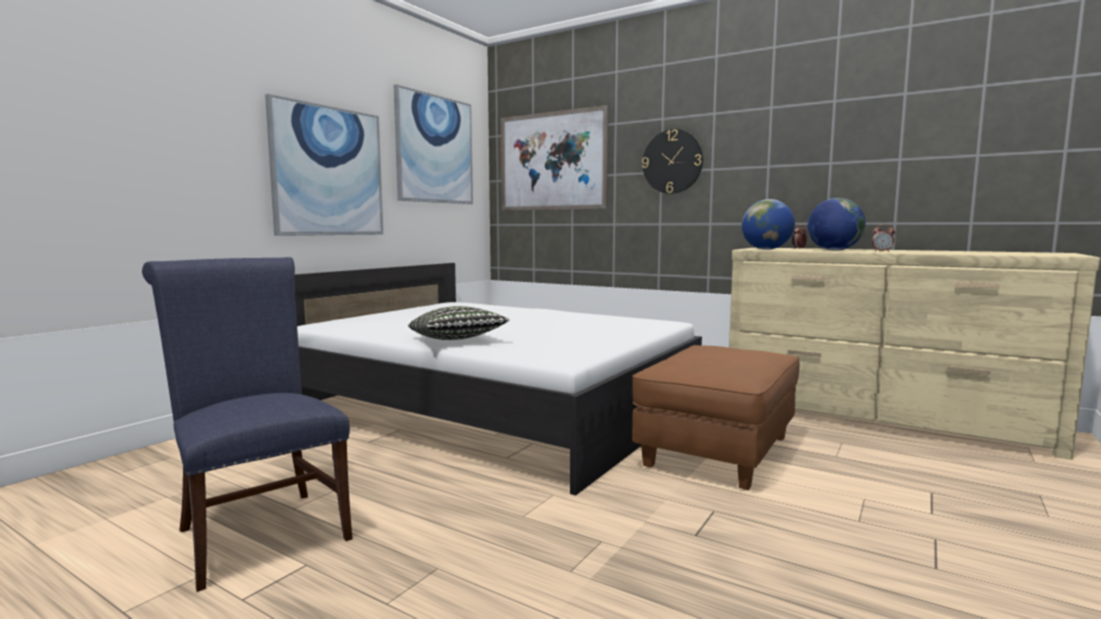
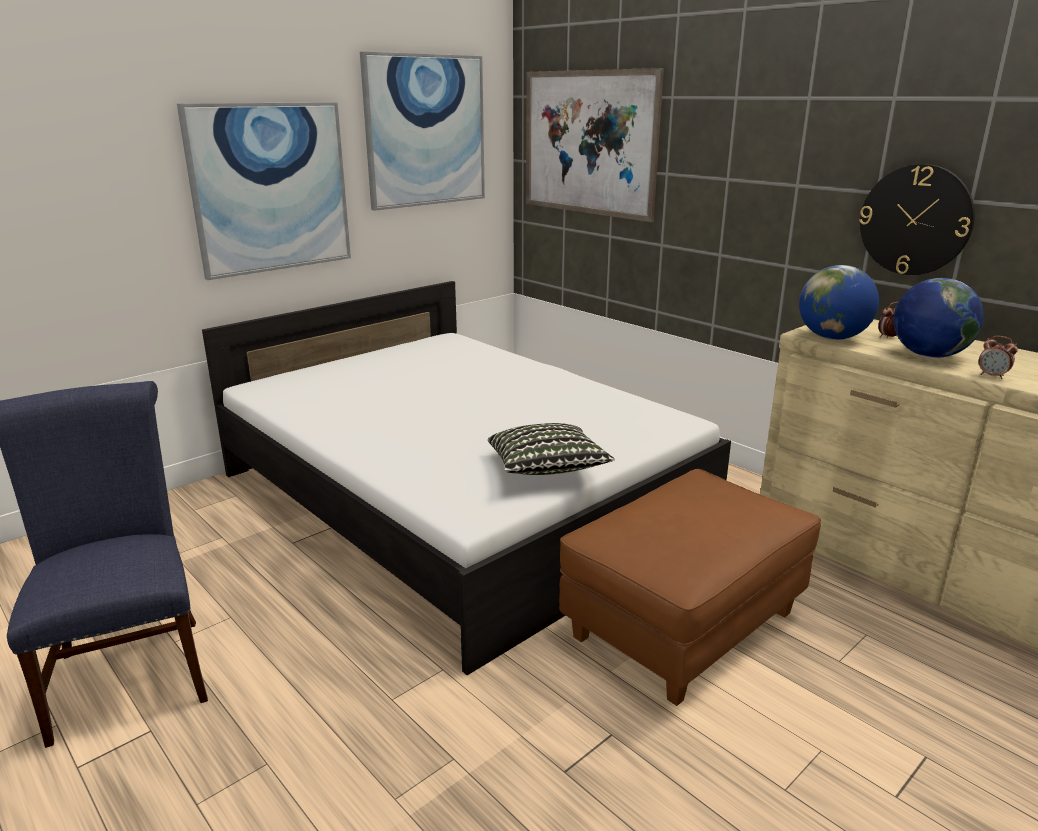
camera: 15 degrees right, 15 degrees up
pillow [408,306,510,340] -> pillow moved to [488,423,614,475]
wall clock [642,129,703,194] -> wall clock moved to [859,164,975,275]

